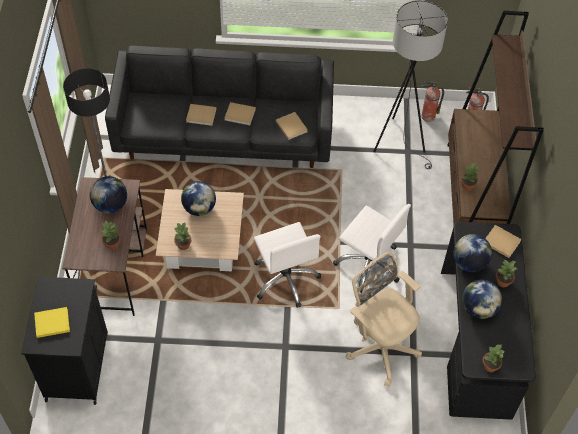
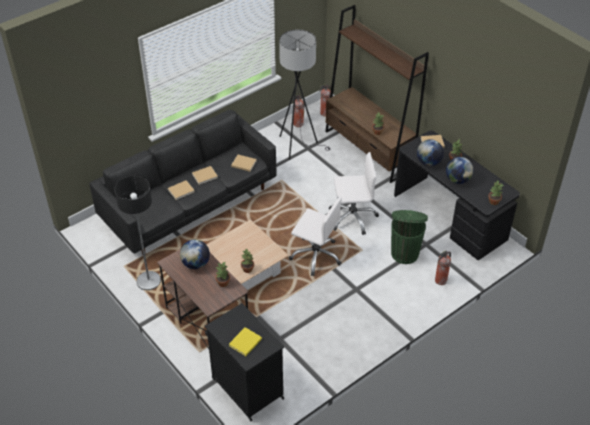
camera: 40 degrees left, 10 degrees down
globe [181,181,216,216] -> none
beige office chair [345,252,422,387] -> green trash can [391,210,428,264]
none -> fire extinguisher [435,251,451,285]

